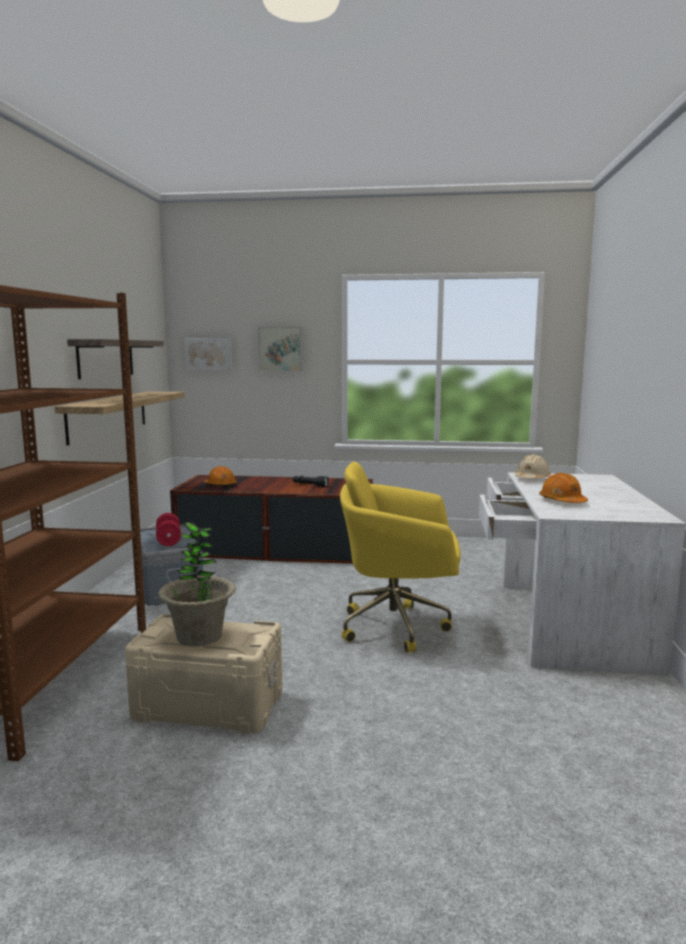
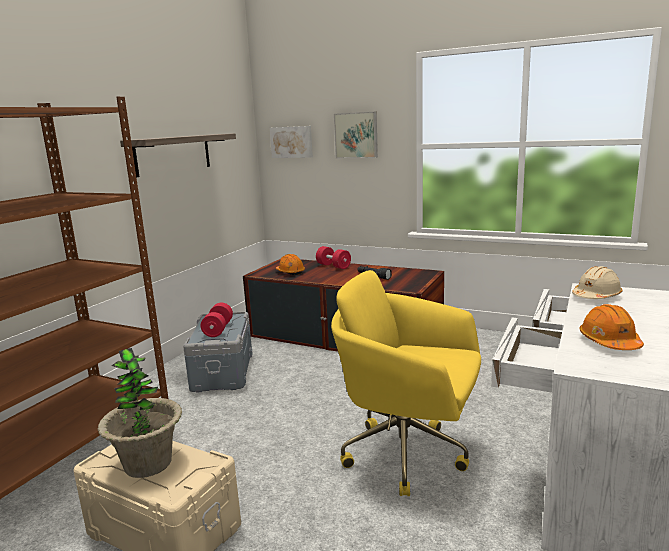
camera: 20 degrees right, 5 degrees up
shelf [55,392,184,445] -> none
none -> red dumbbell [316,246,351,269]

